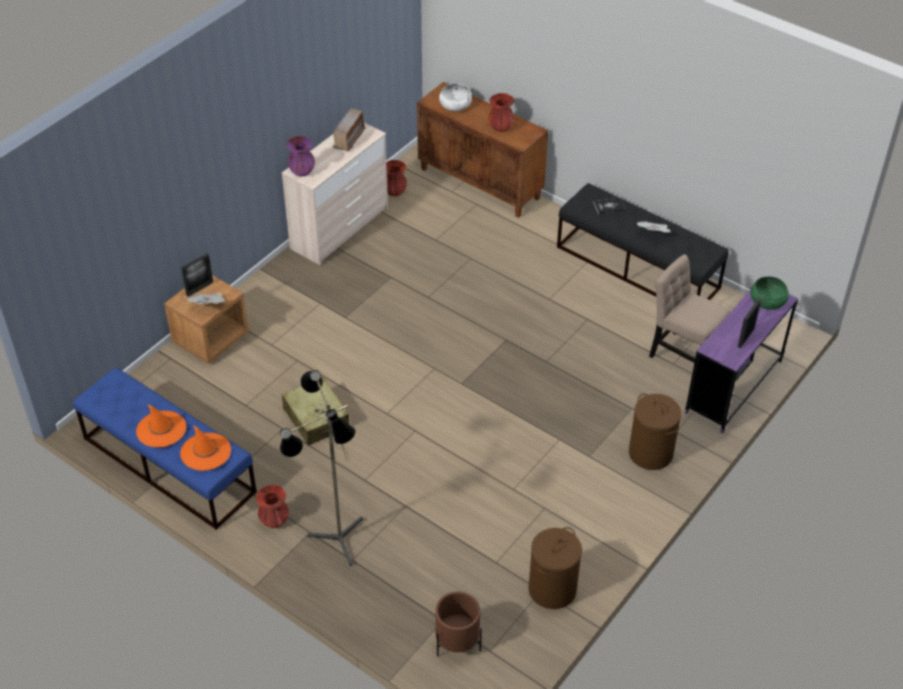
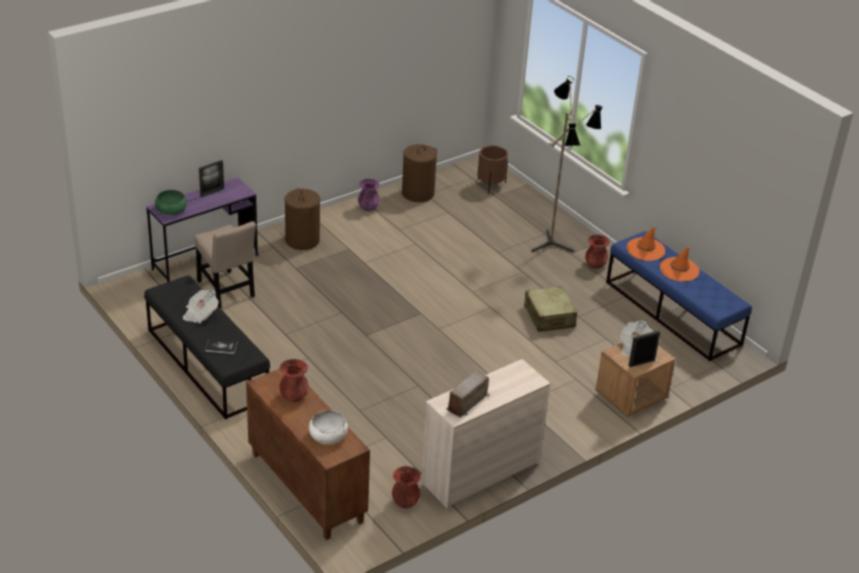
camera: 165 degrees left, 10 degrees down
purple vase [286,136,315,177] -> purple vase moved to [358,179,380,211]

